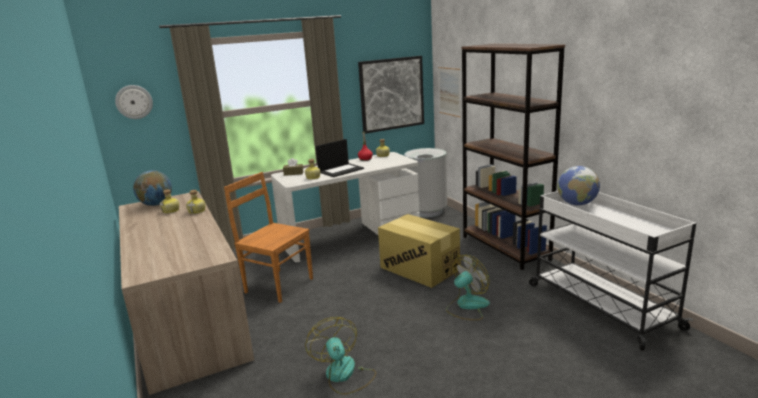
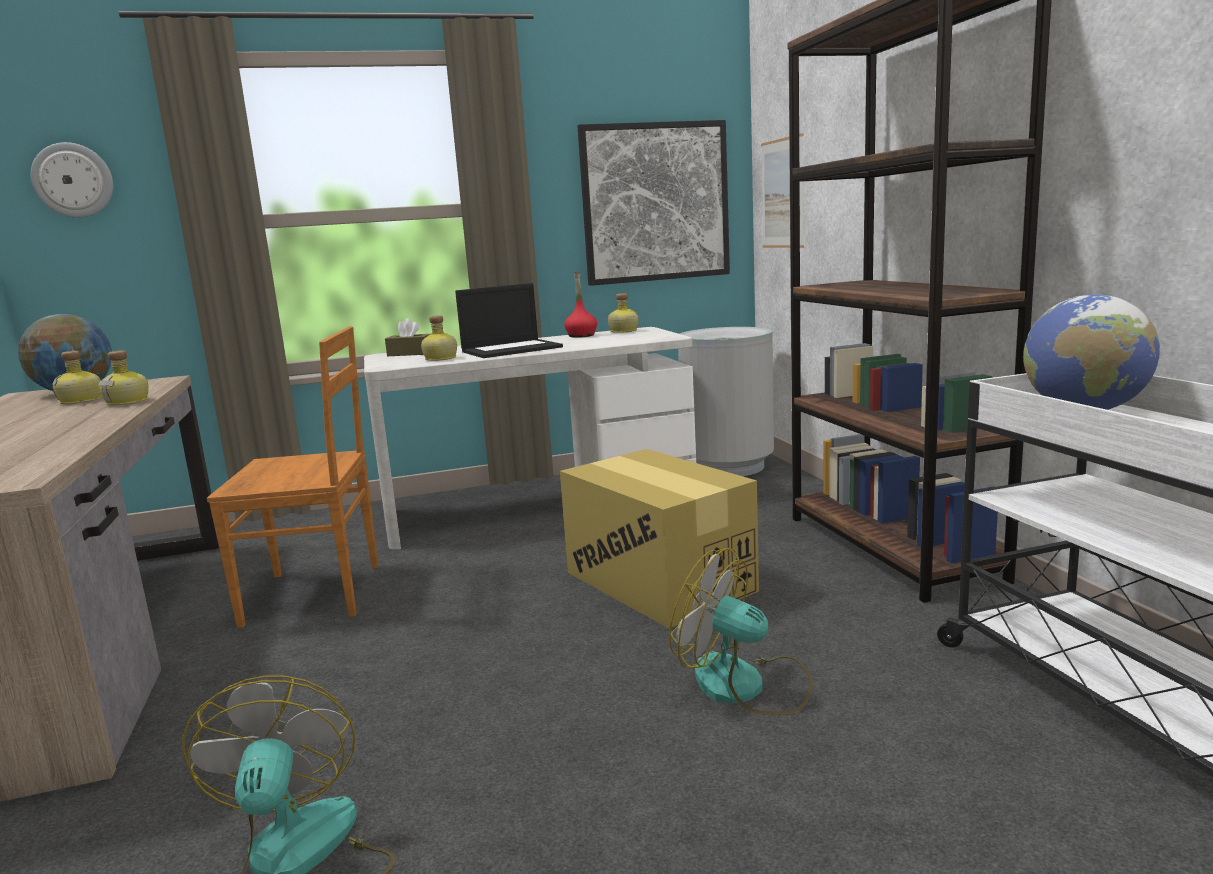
camera: 10 degrees right, 5 degrees down
brown chair [224,172,313,303] -> brown chair turned 135 degrees clockwise [207,326,378,628]
fan [446,255,490,320] -> fan turned 120 degrees counterclockwise [669,548,813,715]

